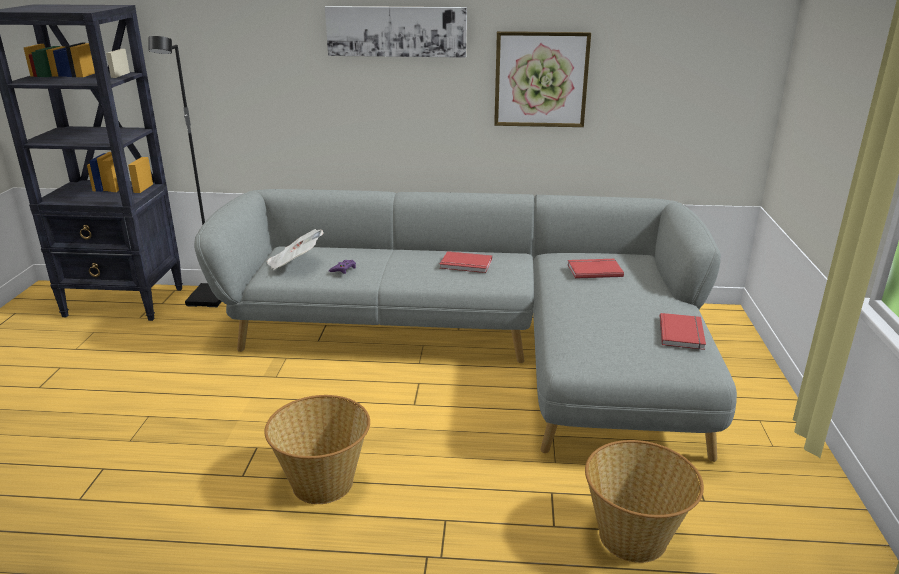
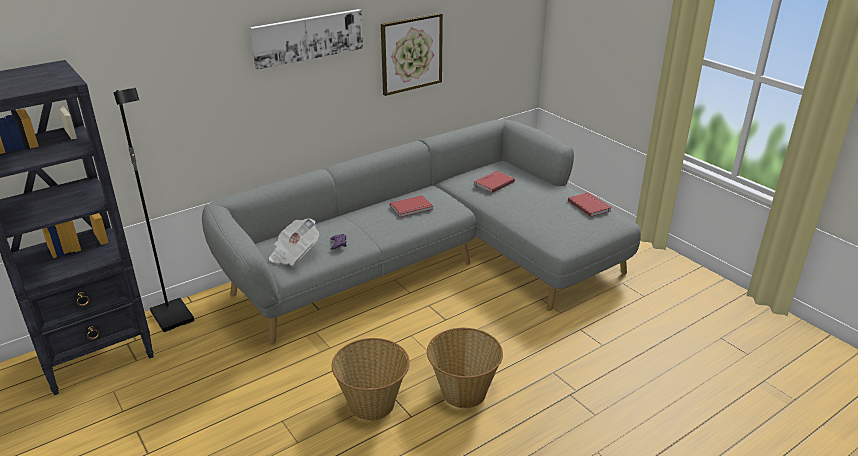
camera: 40 degrees left, 5 degrees up
basket [585,440,704,563] -> basket moved to [332,338,410,420]

